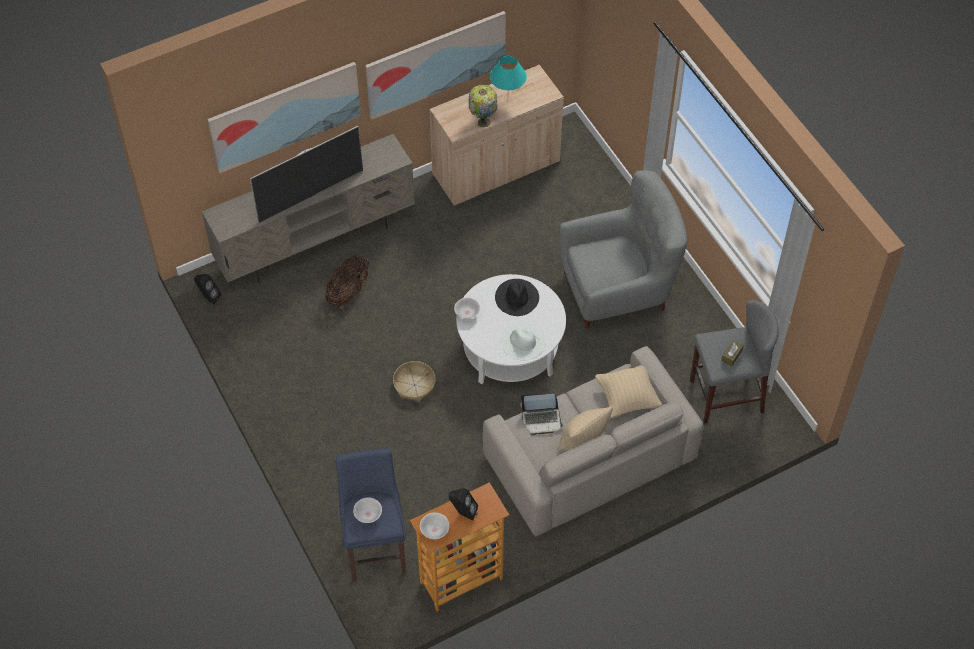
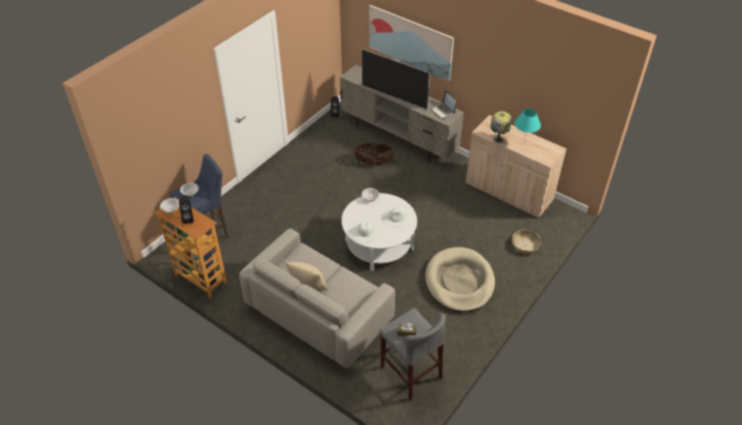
camera: 65 degrees right, 10 degrees down
picture [365,11,506,120] -> none
basket [393,361,436,401] -> basket moved to [512,230,541,255]
black hat [495,279,539,316] -> white hat [382,205,413,228]
laptop [520,394,563,435] -> laptop moved to [431,91,456,118]
grey armchair [559,170,687,329] -> beige dog bed [425,247,495,312]
beige pillow [595,365,662,418] -> none

